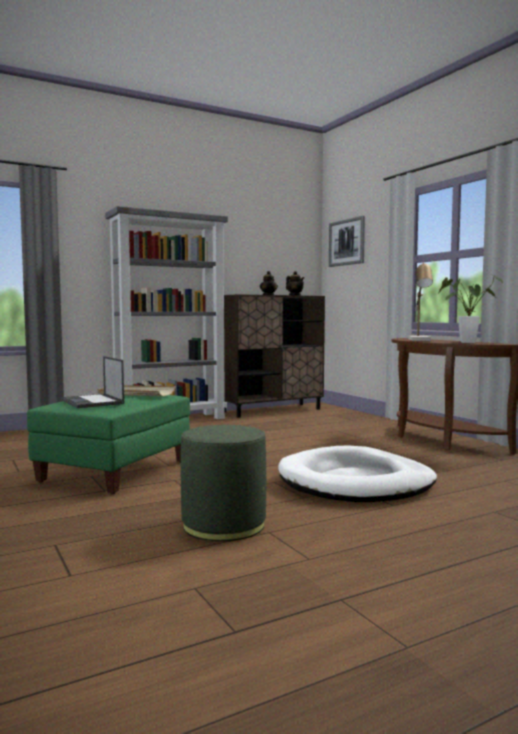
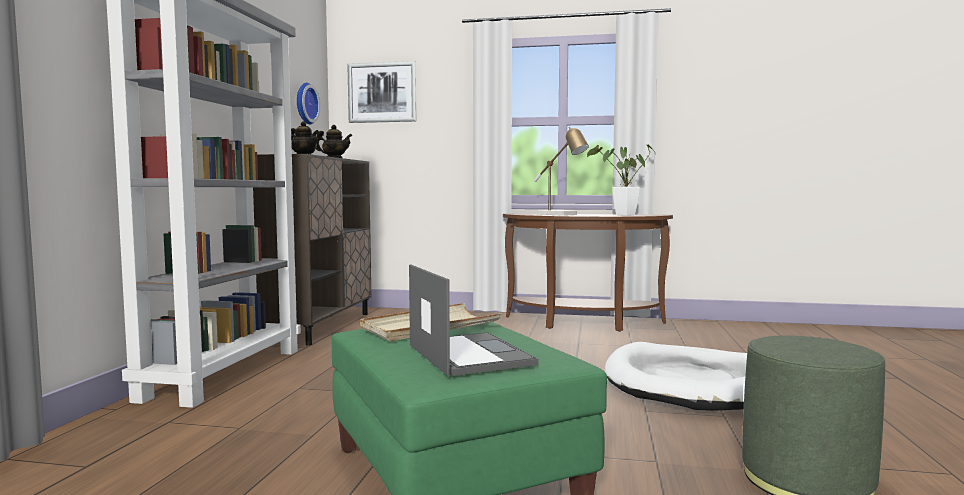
camera: 50 degrees left, 0 degrees up
laptop [61,356,124,408] -> laptop turned 120 degrees counterclockwise [409,264,539,376]
none -> wall clock [297,83,320,124]

